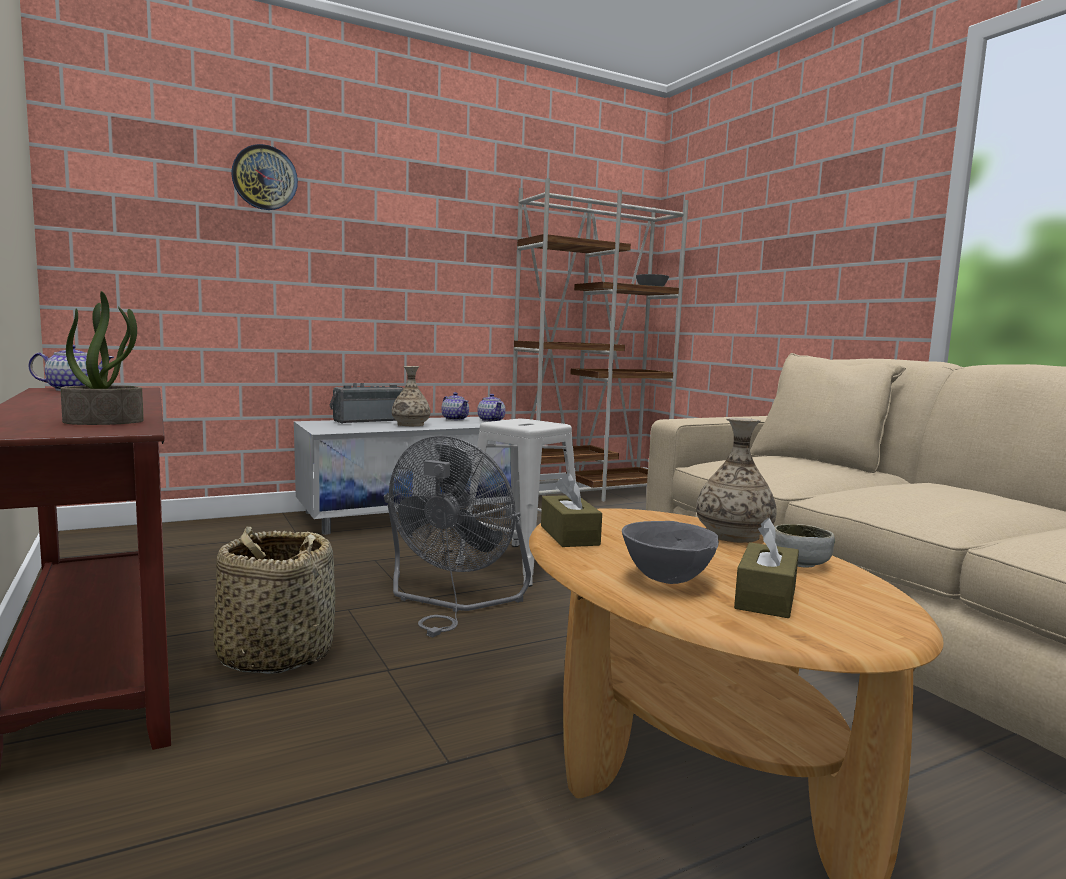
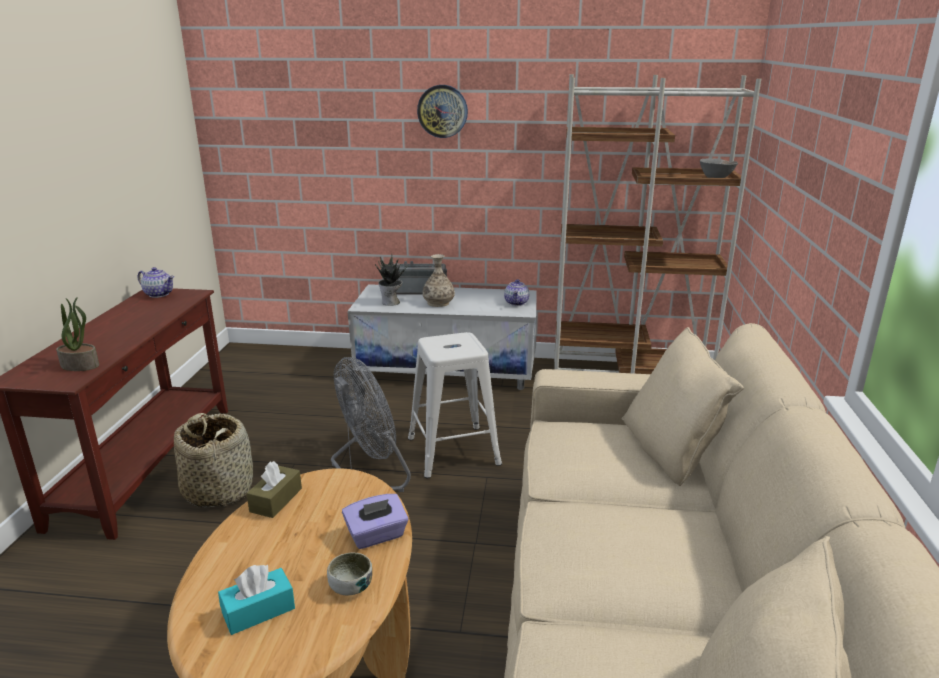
camera: 35 degrees right, 15 degrees up
wall clock [231,144,298,210] -> wall clock moved to [417,85,468,138]
teapot [441,392,469,420] -> none
grey bowl [622,521,719,584] -> none
vase [696,418,777,543] -> purple tissue box [342,494,408,549]
brown tissue box [734,518,799,618] -> turquoise tissue box [218,565,295,635]
none -> potted plant [375,256,408,306]

